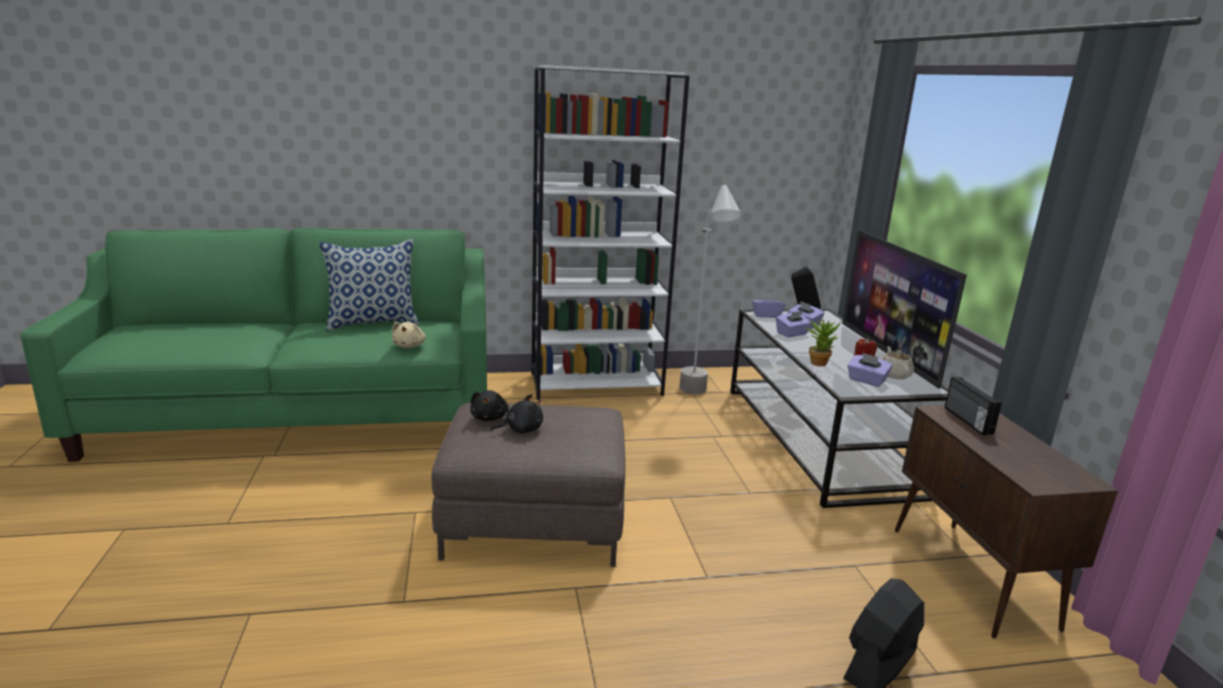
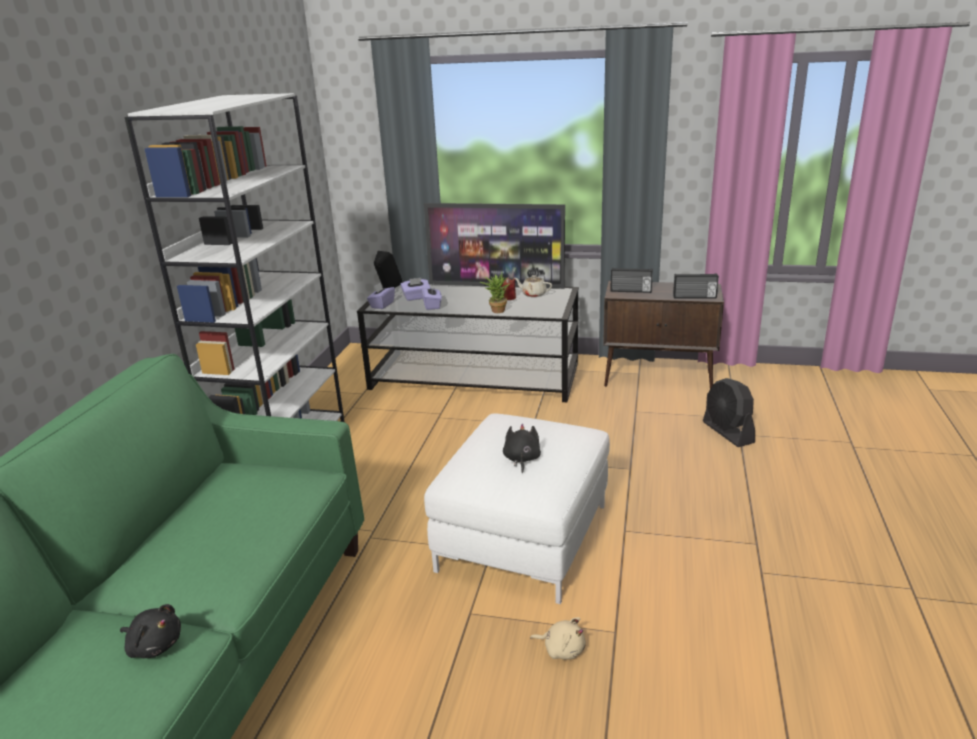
camera: 65 degrees left, 5 degrees up
pillow [319,239,419,331] -> none
beige plush toy [392,322,426,348] -> beige plush toy moved to [530,617,586,660]
brown ottoman [432,403,625,567] -> white ottoman [424,414,610,604]
black plush toy [470,390,509,421] -> black plush toy moved to [120,604,181,658]
grey floor lamp [679,182,741,394] -> none
purple tissue box [847,352,892,387] -> none
none -> radio [673,273,719,298]

